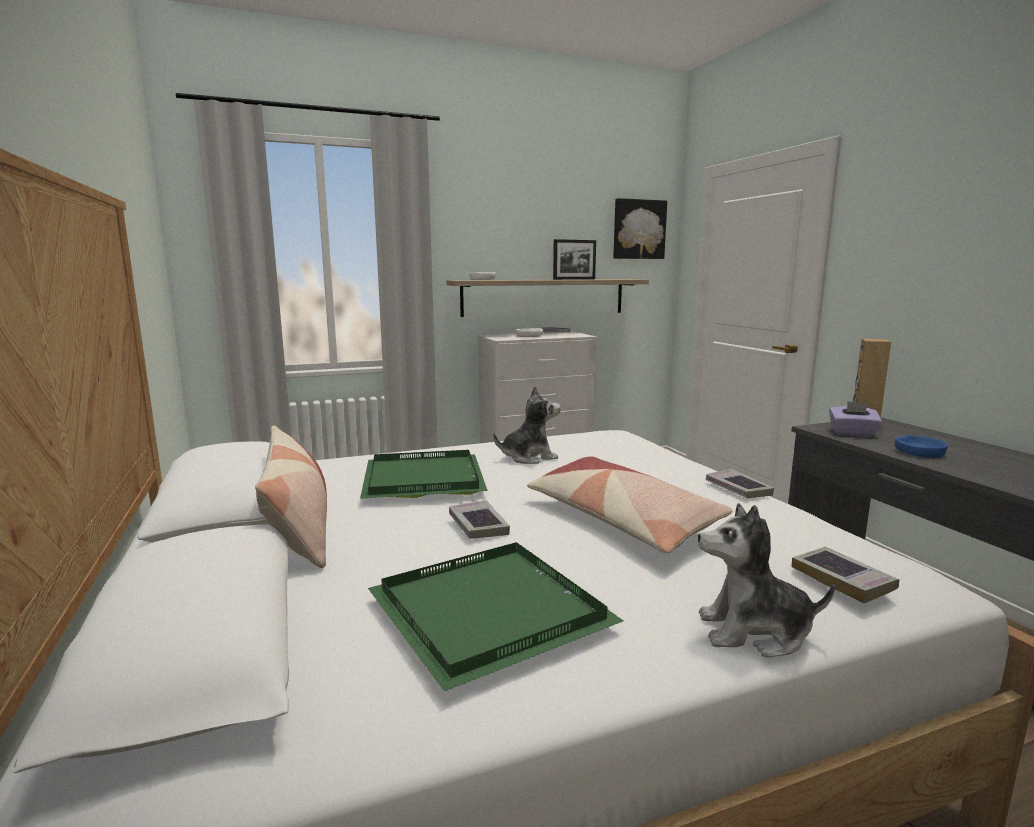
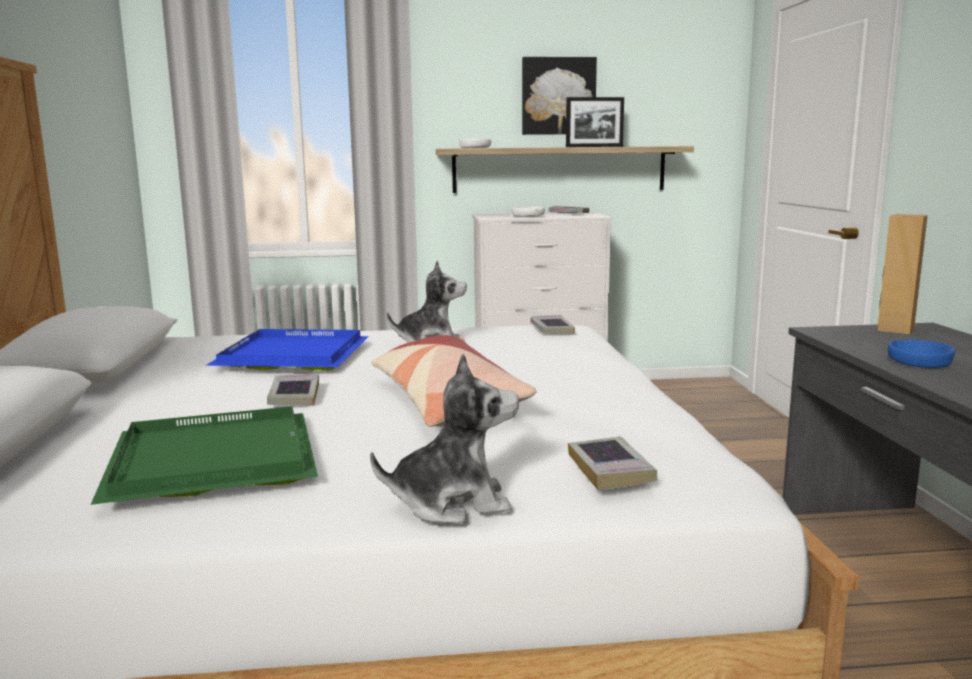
camera: 15 degrees right, 0 degrees up
pillow [255,425,327,568] -> none
green tray [360,450,488,499] -> blue tray [205,329,369,371]
picture [613,198,667,259] -> picture moved to [522,57,597,135]
plush toy [698,503,835,658] -> plush toy turned 150 degrees clockwise [370,353,519,524]
book [706,469,774,498] -> book moved to [530,315,575,335]
purple tissue box [829,401,882,437] -> none

